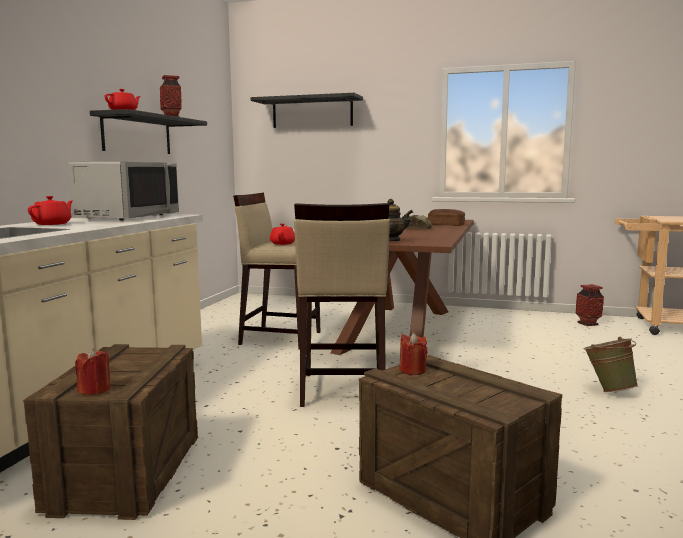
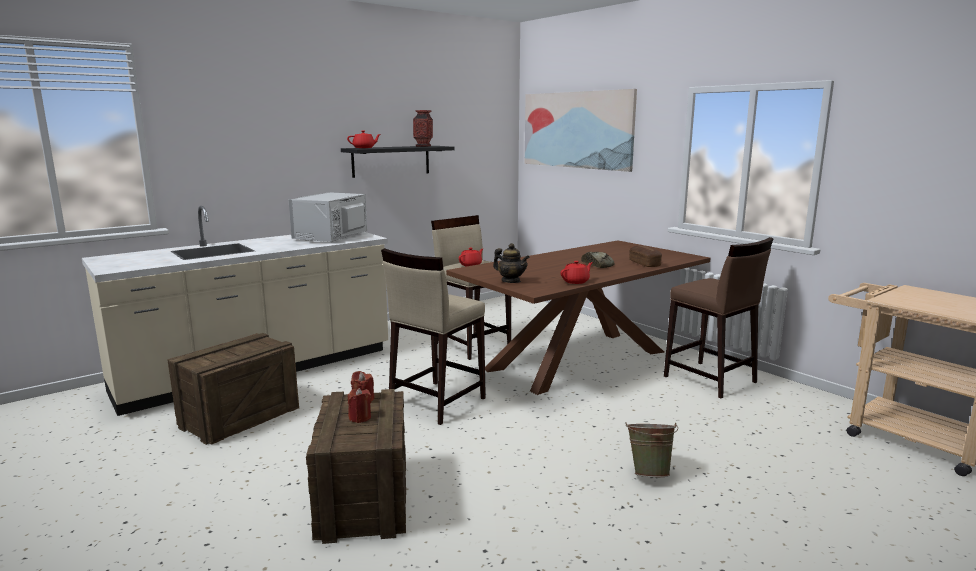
camera: 35 degrees right, 5 degrees up
red teapot [28,196,74,225] -> red teapot moved to [561,261,593,284]
grey microwave [69,161,179,220] -> grey microwave turned 150 degrees clockwise [288,192,367,242]
red candle [75,348,110,395] -> red candle moved to [348,388,371,423]
black shelf [250,93,363,128] -> picture [525,89,637,172]
vase [576,284,604,326] -> none
none -> brown stool [664,237,774,398]

